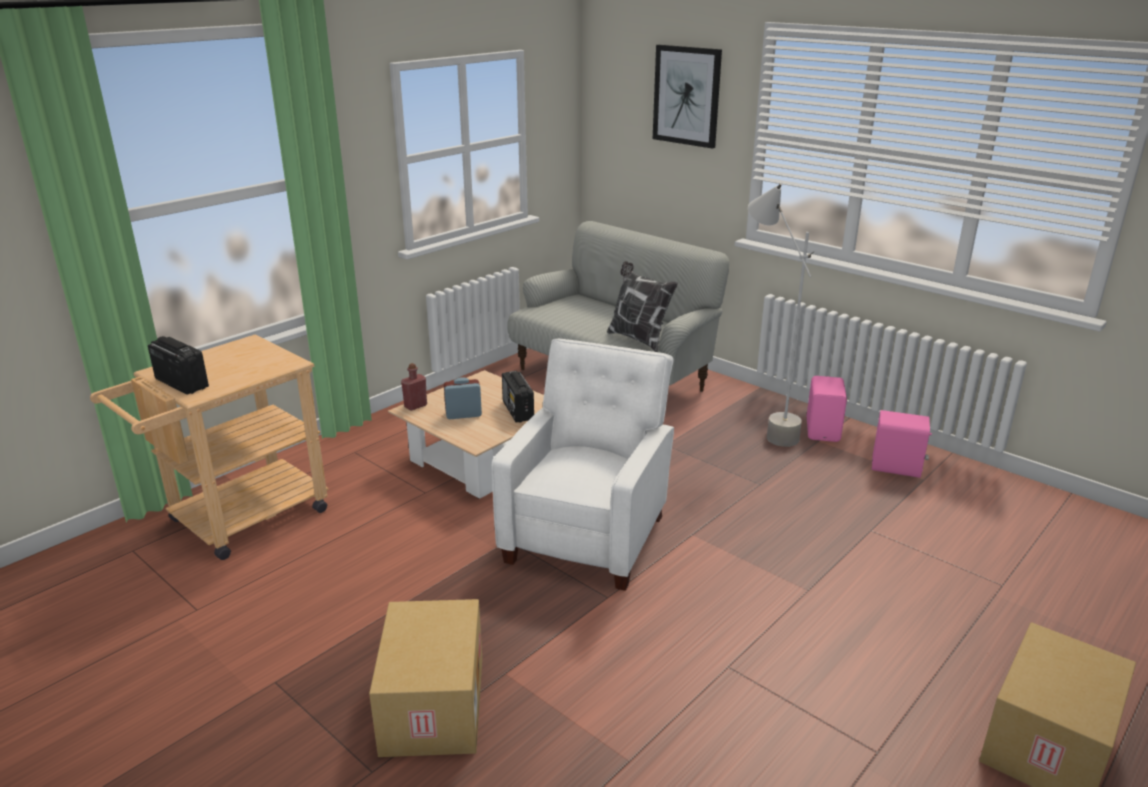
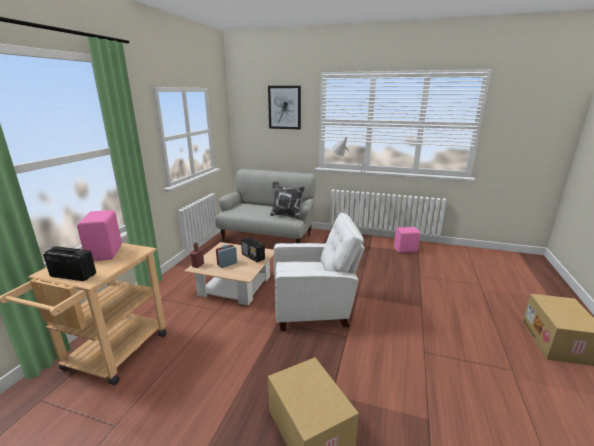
camera: 25 degrees left, 5 degrees down
white armchair [492,339,674,591] -> white armchair turned 90 degrees clockwise [274,212,365,331]
pink speaker [807,376,847,442] -> pink speaker moved to [77,210,122,261]

